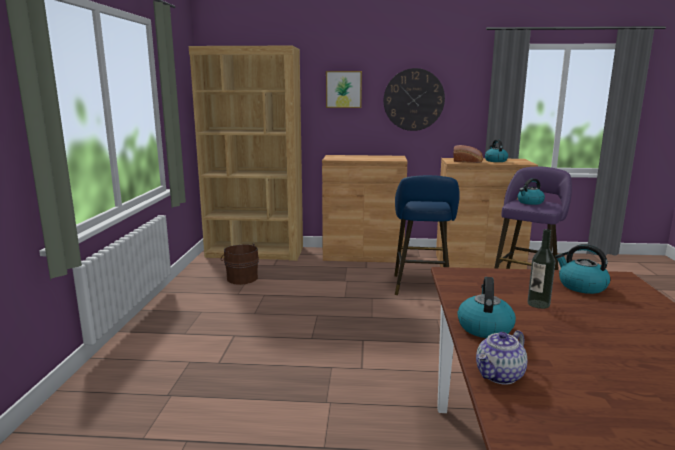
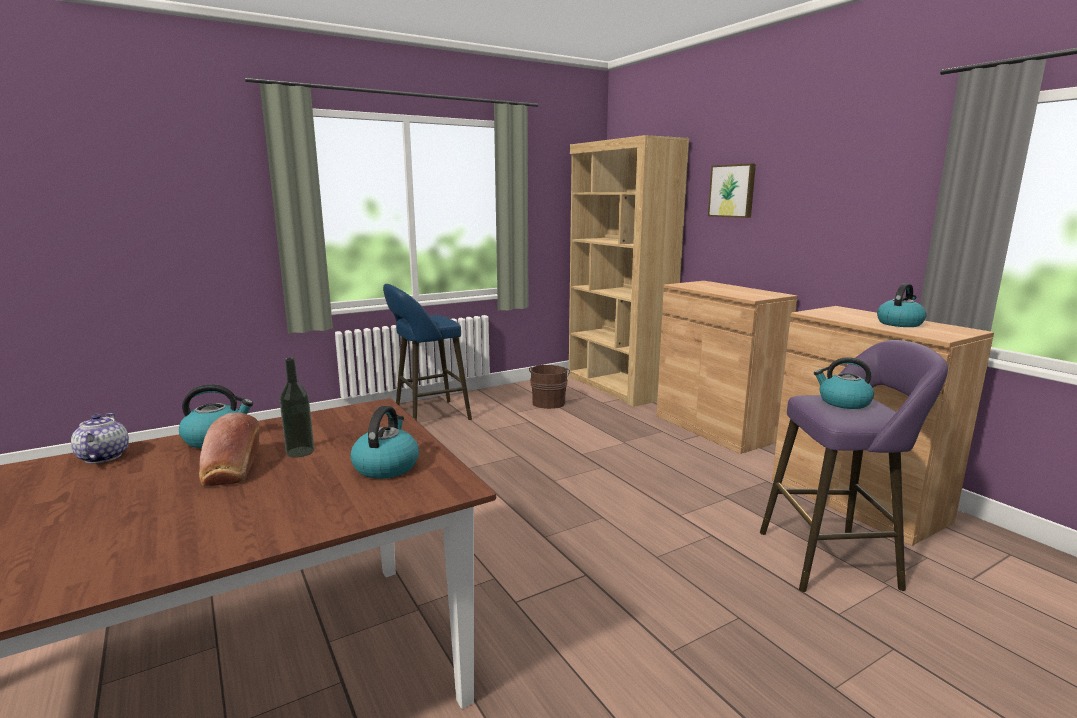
camera: 55 degrees right, 0 degrees up
wall clock [383,68,445,131] -> none
blue stool [394,175,460,295] -> blue stool moved to [383,284,472,421]
bread [454,145,483,163] -> bread moved to [199,413,260,487]
teapot [476,330,527,385] -> teapot turned 60 degrees clockwise [71,413,129,464]

